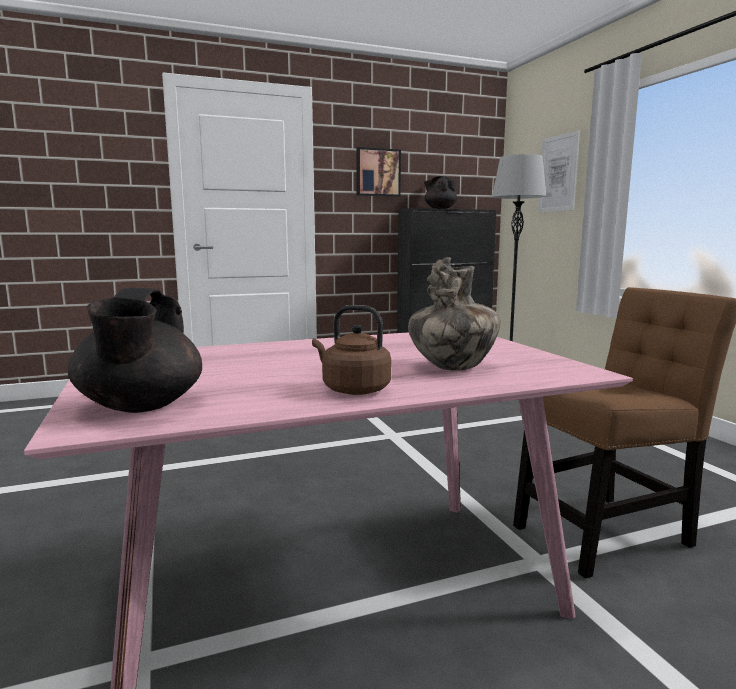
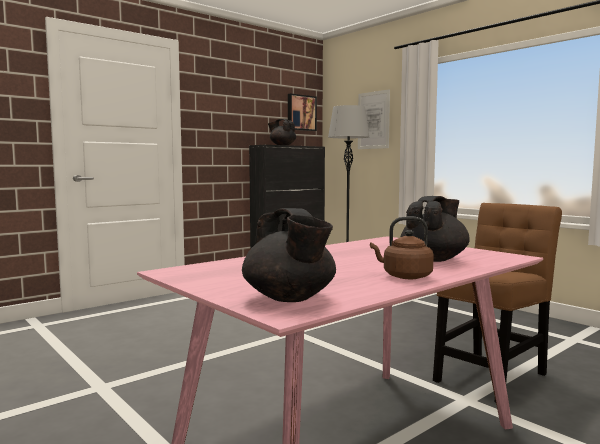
camera: 20 degrees left, 5 degrees down
picture [356,147,401,197] -> picture moved to [288,93,317,131]
vase [408,257,501,371] -> black teapot [401,196,470,262]

